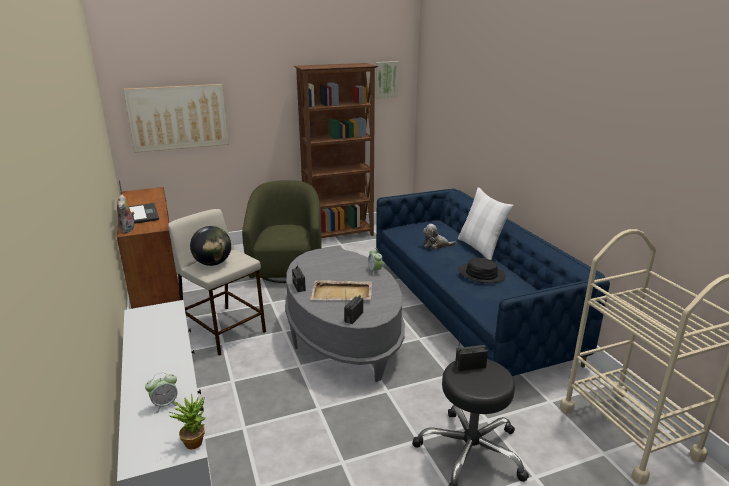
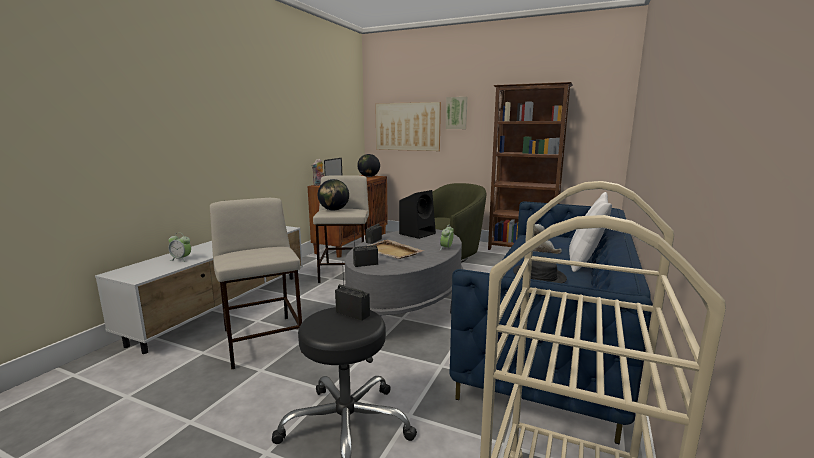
camera: 45 degrees right, 10 degrees down
potted plant [168,393,206,449] -> none
picture [375,61,399,99] -> picture moved to [446,97,467,129]
none -> beige stool [210,198,302,370]
none -> globe [357,154,380,177]
none -> black speaker [399,190,436,239]

